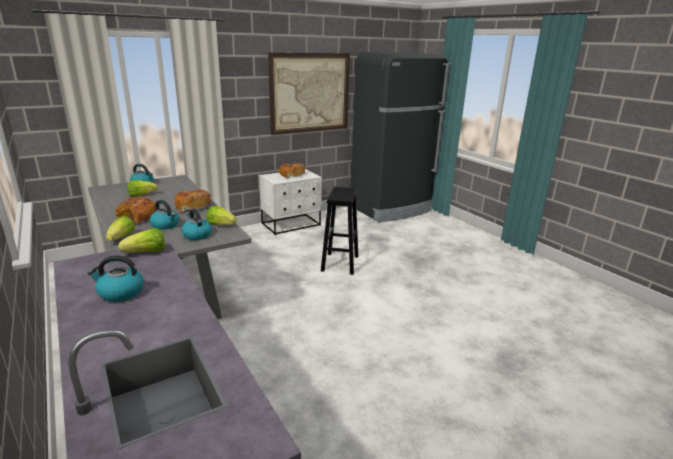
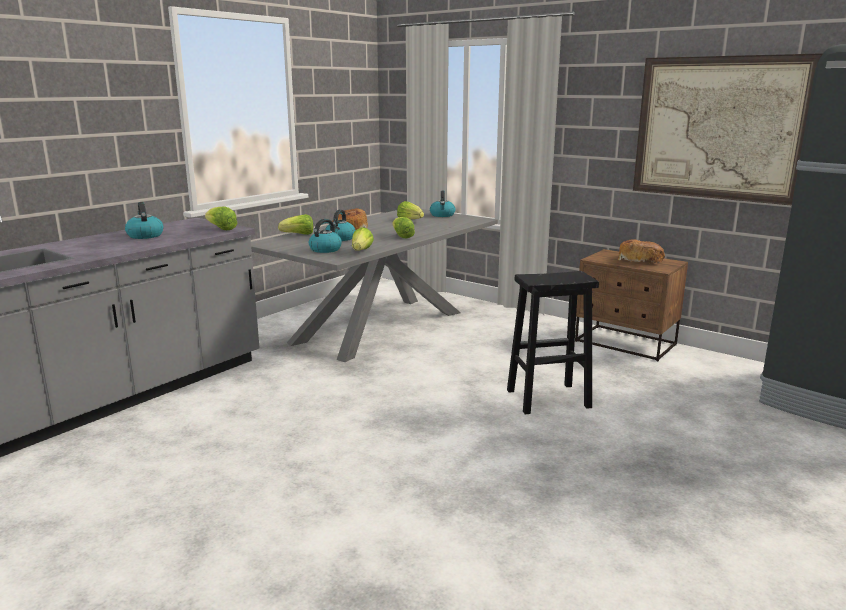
camera: 70 degrees right, 5 degrees down
bread [175,190,211,212] -> lettuce [392,217,415,238]
white nightstand [259,169,322,235] -> brown nightstand [575,249,688,361]

